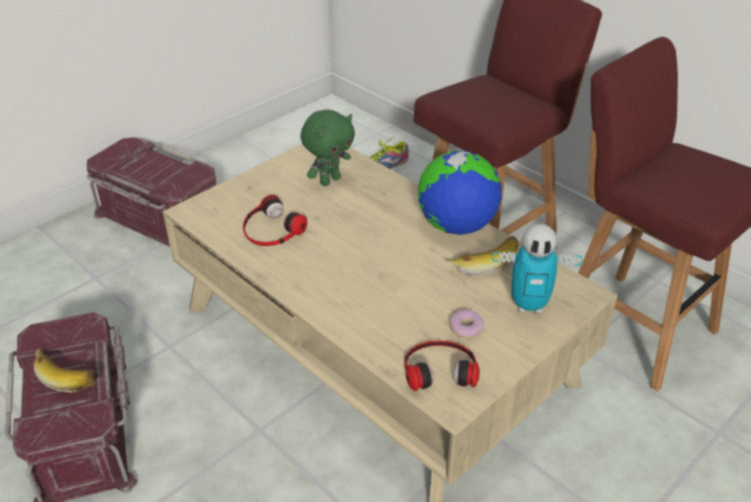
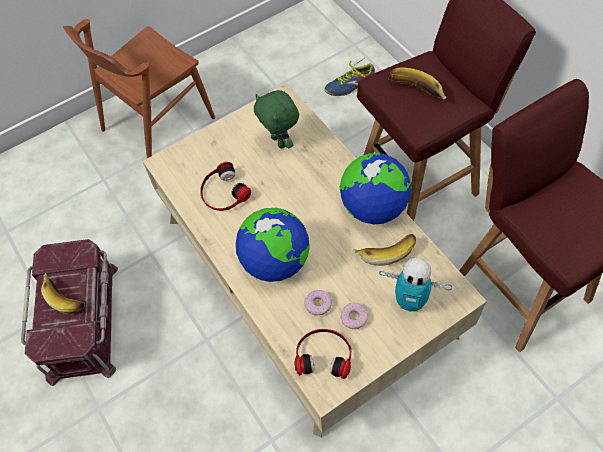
camera: 15 degrees right, 20 degrees up
red storage box [86,137,216,247] -> brown chair [63,19,215,158]
green plush toy [300,109,355,186] -> green plush toy turned 90 degrees clockwise [254,90,299,149]
none -> globe [236,208,310,282]
none -> donut [304,290,332,315]
none -> banana [389,67,446,100]

